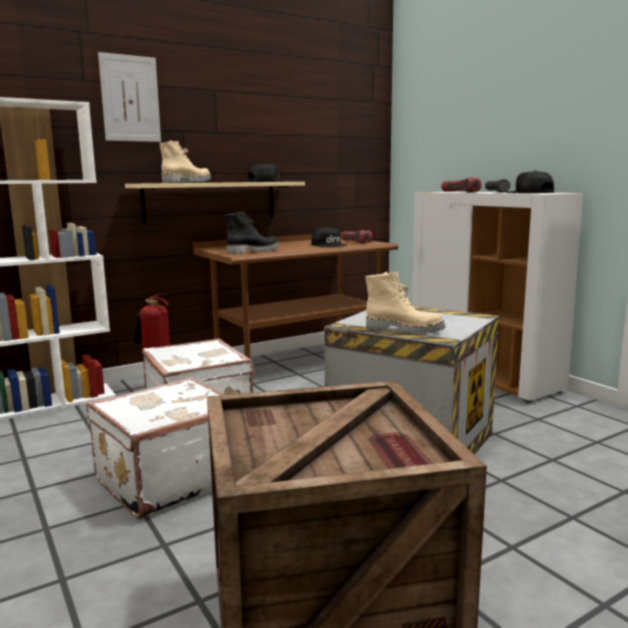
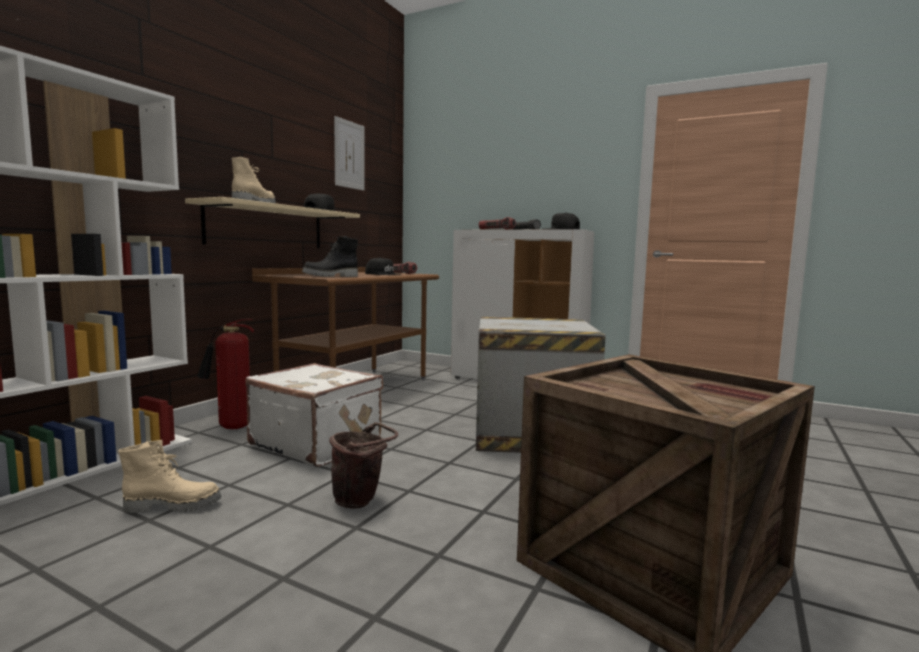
camera: 30 degrees left, 5 degrees down
white suitcase [87,377,225,519] -> brown bucket [329,422,398,509]
picture [98,52,161,142] -> picture moved to [334,116,365,191]
black boot [225,211,279,254] -> black boot turned 150 degrees counterclockwise [302,236,358,277]
beige boot [365,272,445,335] -> beige boot moved to [118,440,221,513]

